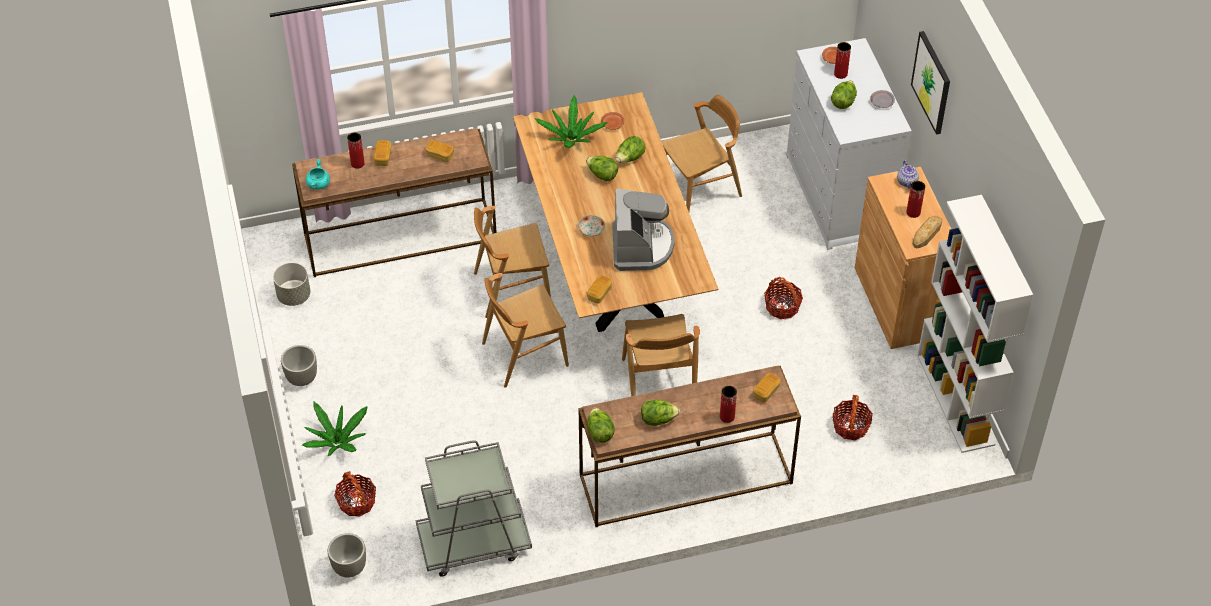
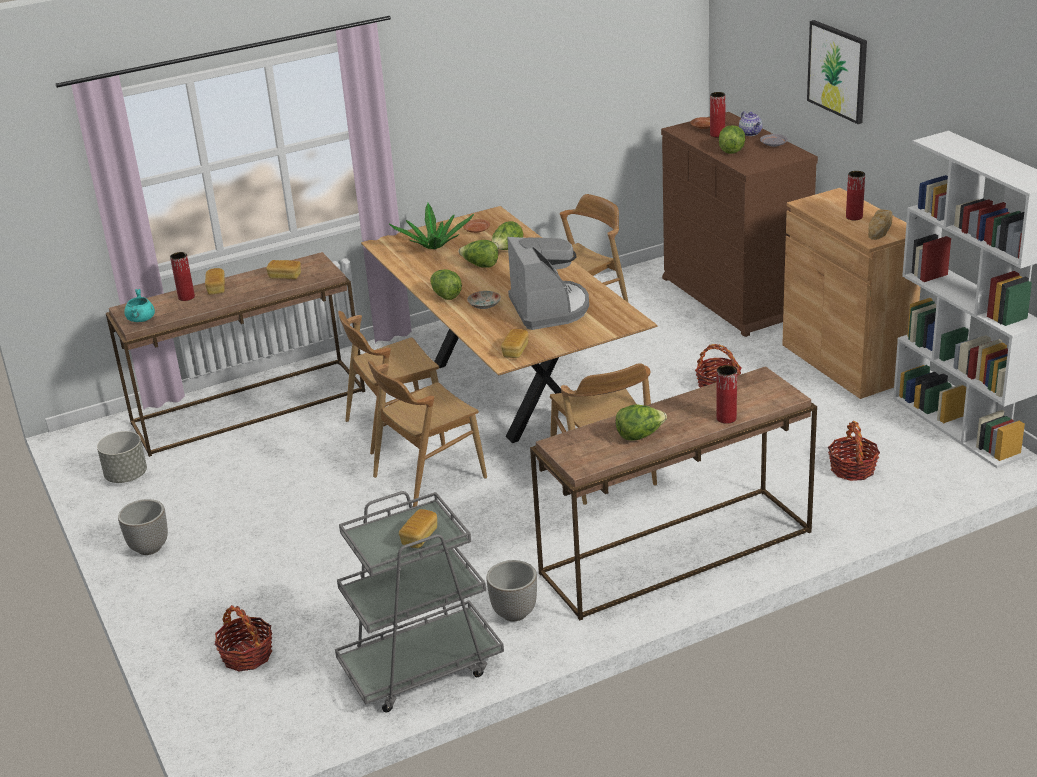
camera: 10 degrees left, 20 degrees down
potted plant [302,401,368,456] -> none
planter [328,533,366,578] -> planter moved to [486,560,537,621]
lettuce [587,408,615,443] -> lettuce moved to [430,269,462,300]
bread [753,373,781,402] -> bread moved to [399,509,437,548]
white dresser [786,38,912,250] -> brown dresser [661,112,818,337]
teapot [897,160,919,189] -> teapot moved to [739,111,762,136]

